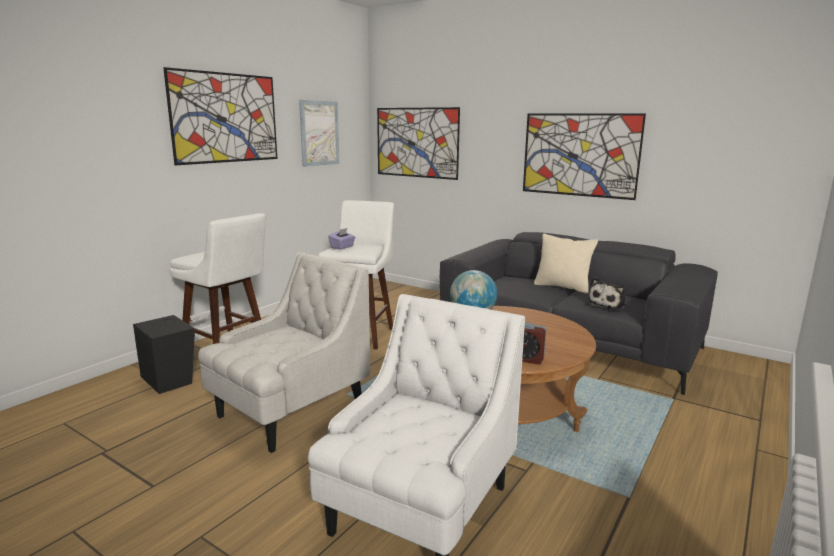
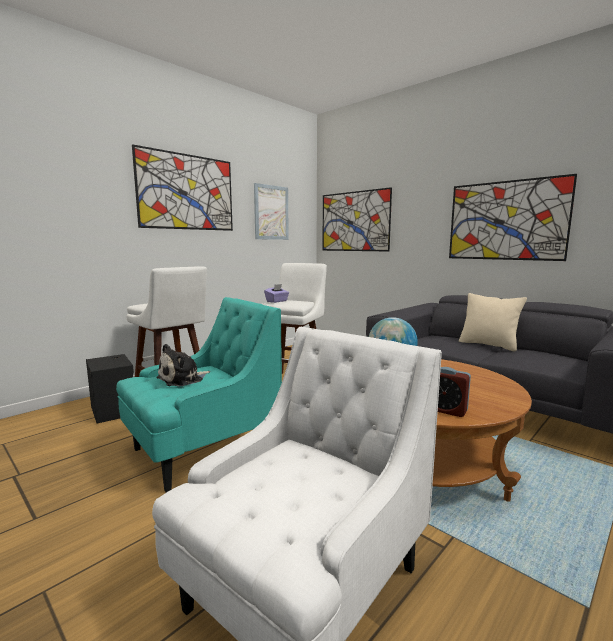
camera: 10 degrees right, 5 degrees down
white armchair [198,252,370,453] -> turquoise armchair [116,297,282,492]
plush toy [587,277,626,310] -> plush toy moved to [156,344,210,387]

